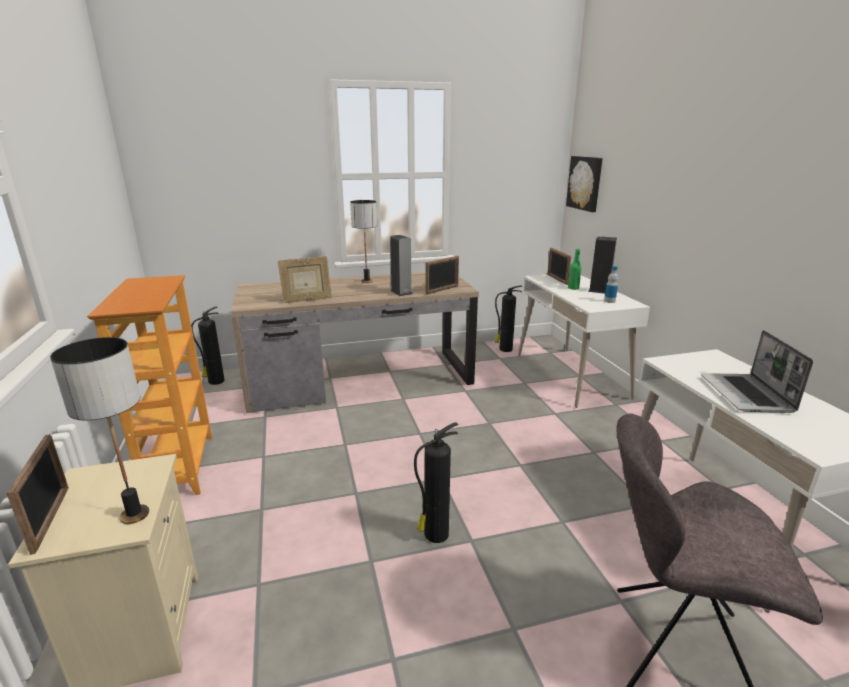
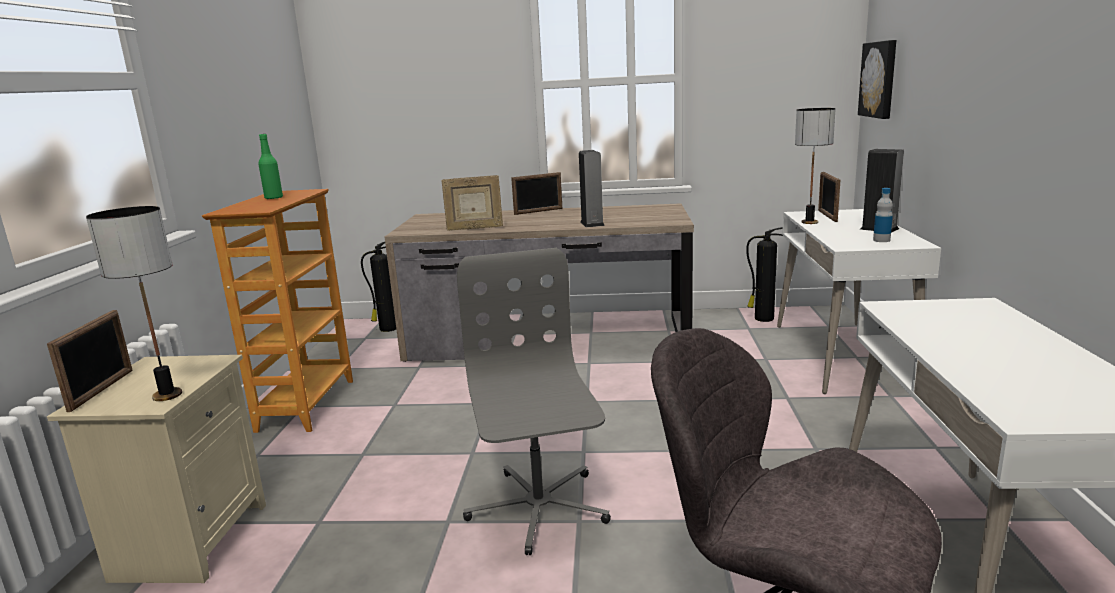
camera: 20 degrees right, 5 degrees down
table lamp [350,200,377,283] -> table lamp moved to [795,108,836,224]
fire extinguisher [414,422,458,543] -> grey office chair [457,248,611,555]
picture frame [426,256,459,294] -> picture frame moved to [511,172,562,215]
green bottle [568,249,582,290] -> green bottle moved to [258,134,283,199]
laptop [701,330,813,413] -> none

